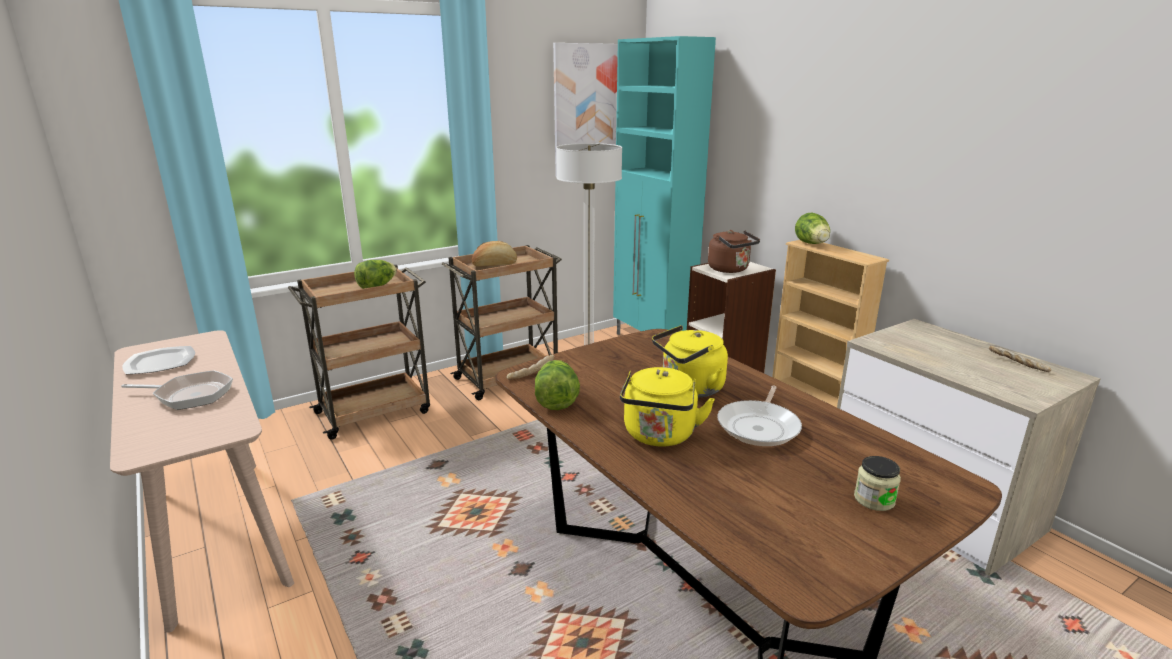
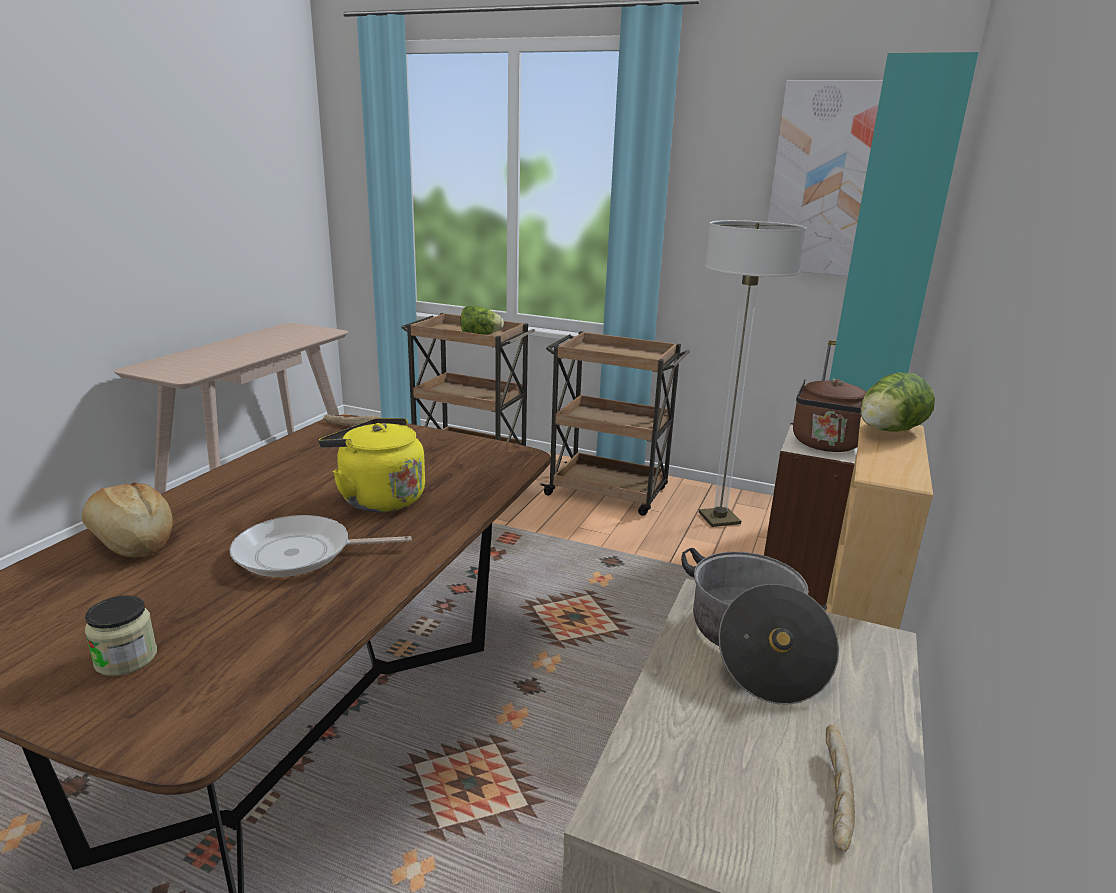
camera: 55 degrees right, 0 degrees up
frying pan [121,370,233,410] -> none
plate [122,346,195,374] -> none
bread [472,241,517,267] -> bread moved to [82,482,173,557]
lettuce [535,360,580,410] -> none
yellow kettle [620,367,715,447] -> none
none -> cooking pot [681,548,839,705]

